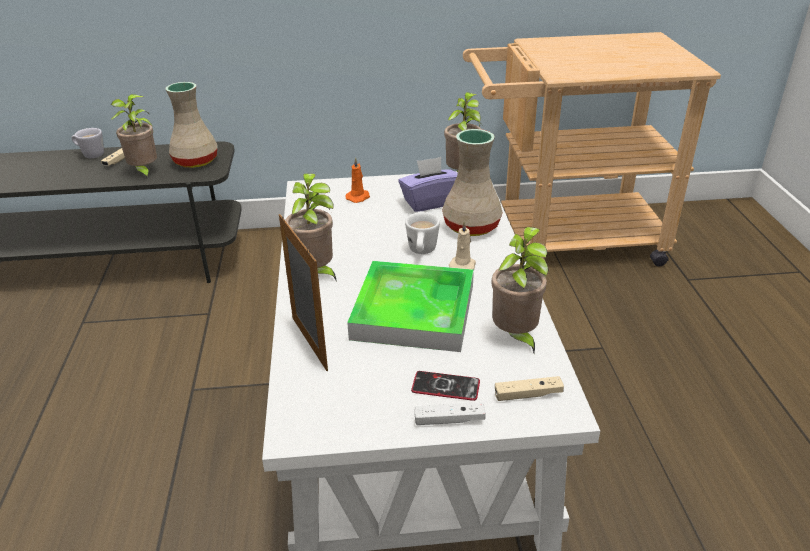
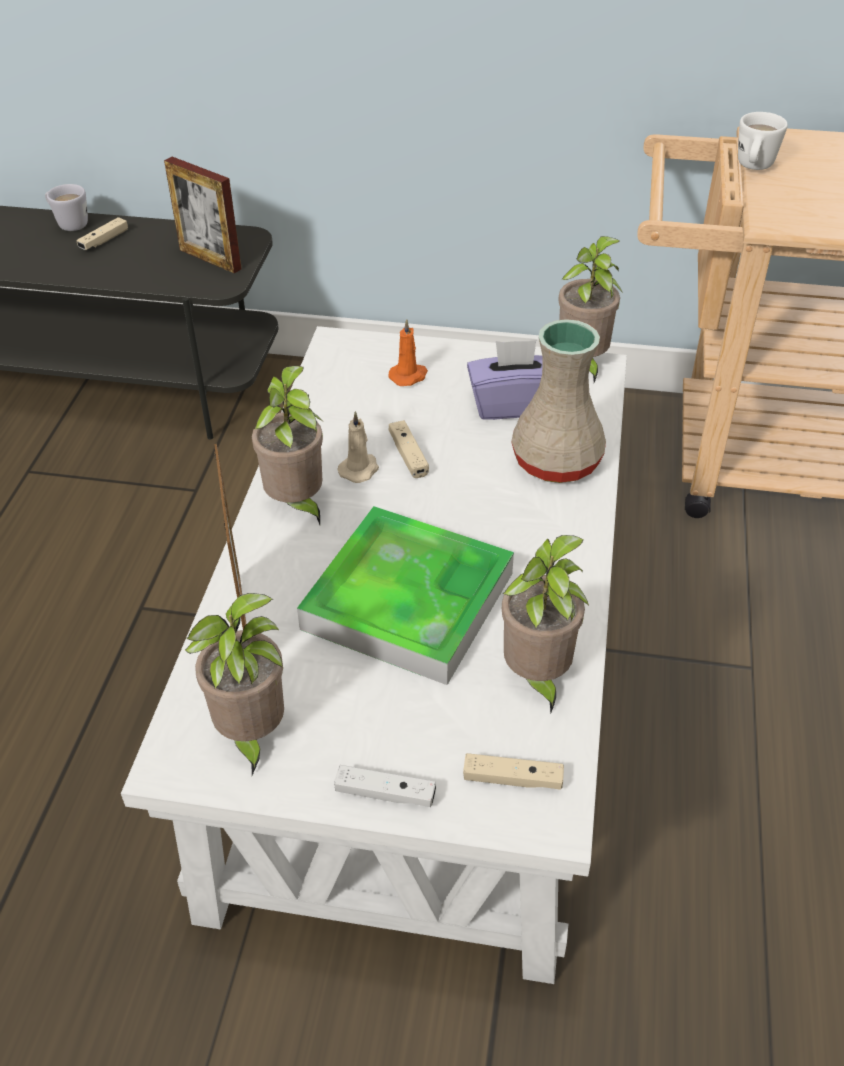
camera: 15 degrees right, 10 degrees up
potted plant [111,94,157,180] -> potted plant moved to [185,593,284,775]
beige vase [166,82,217,168] -> picture frame [164,157,242,274]
white mug [405,212,440,254] -> white mug moved to [738,112,788,170]
phone [411,371,480,401] -> none
beige candle [449,221,476,270] -> beige candle moved to [338,411,379,483]
none -> beige game controller [389,420,429,478]

